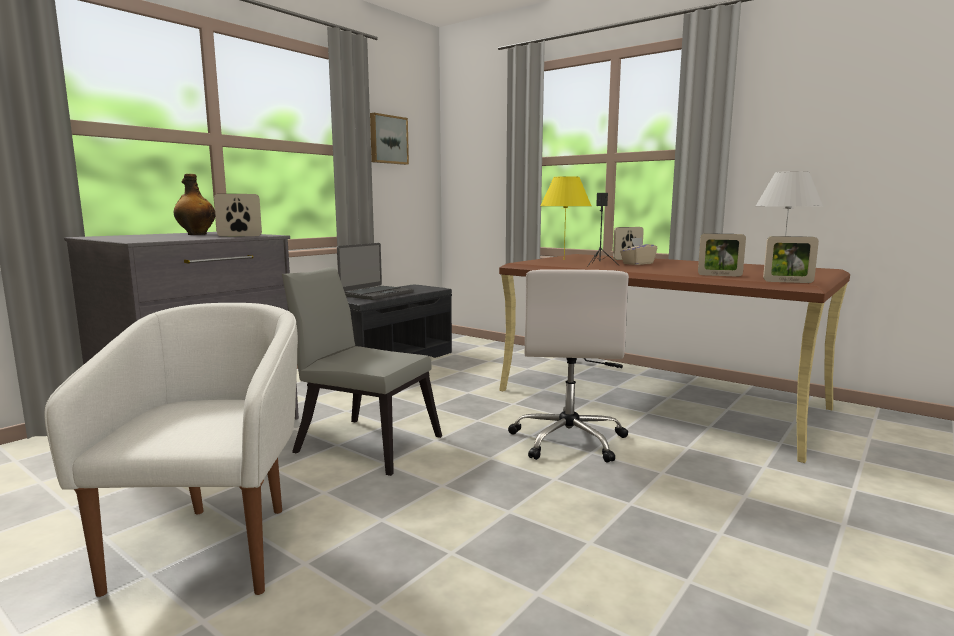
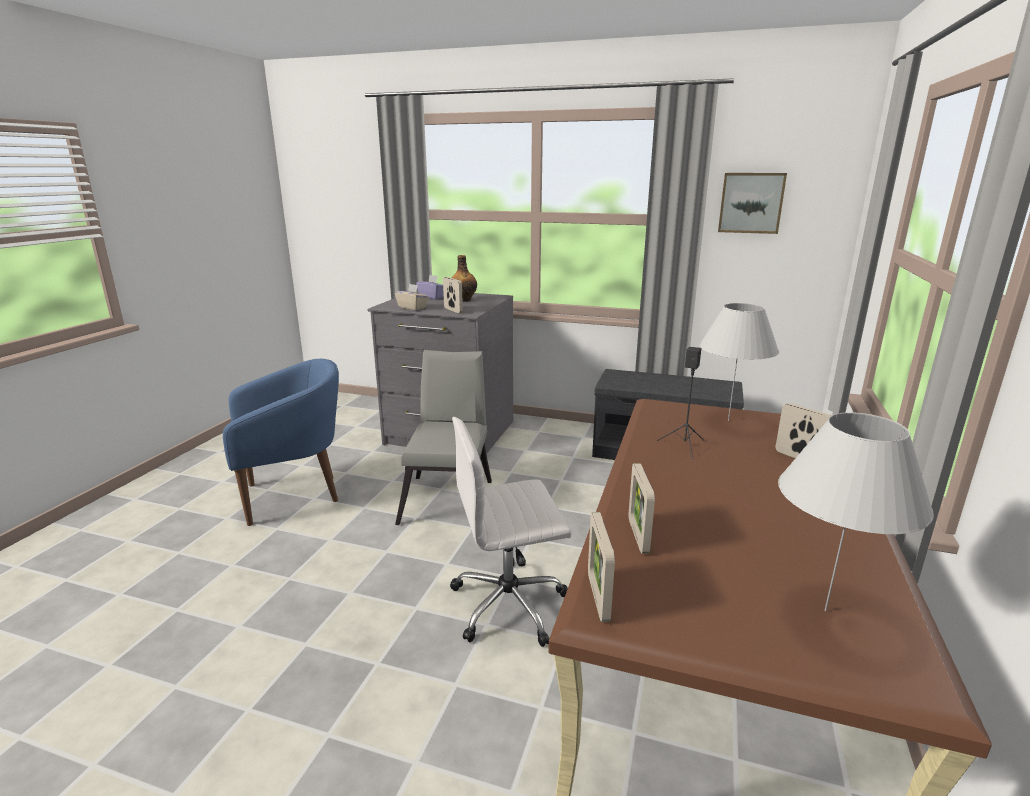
camera: 70 degrees right, 10 degrees up
white armchair [45,303,298,597] -> blue armchair [223,359,339,526]
laptop [337,243,414,300] -> none
yellow table lamp [540,176,591,259] -> white table lamp [699,303,779,421]
beige tissue box [620,237,657,265] -> beige tissue box moved to [395,284,429,310]
none -> purple tissue box [416,275,444,299]

